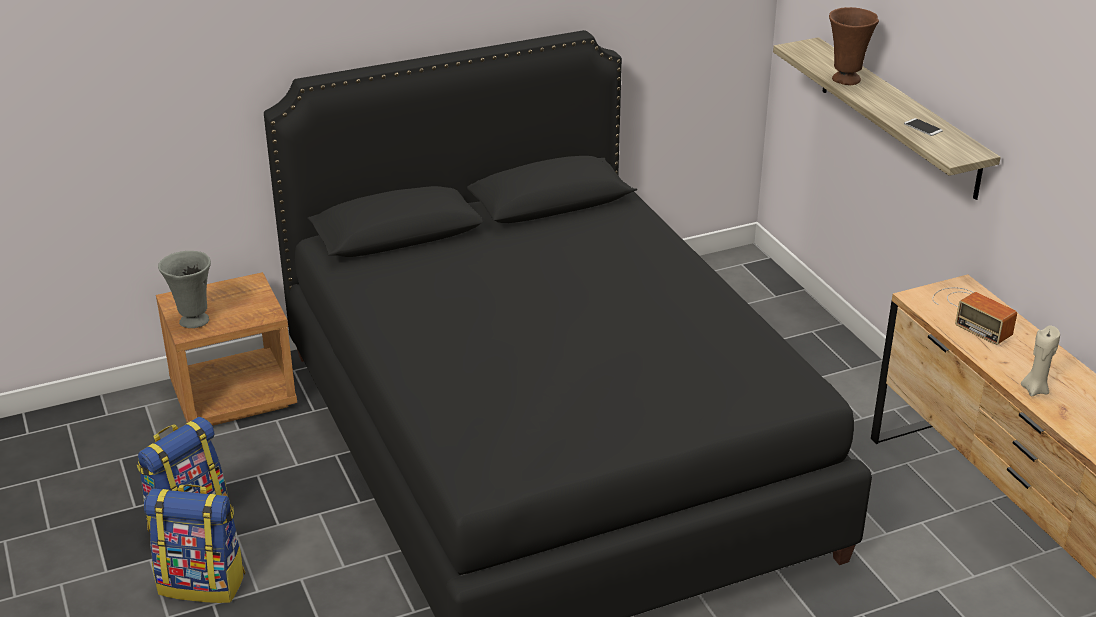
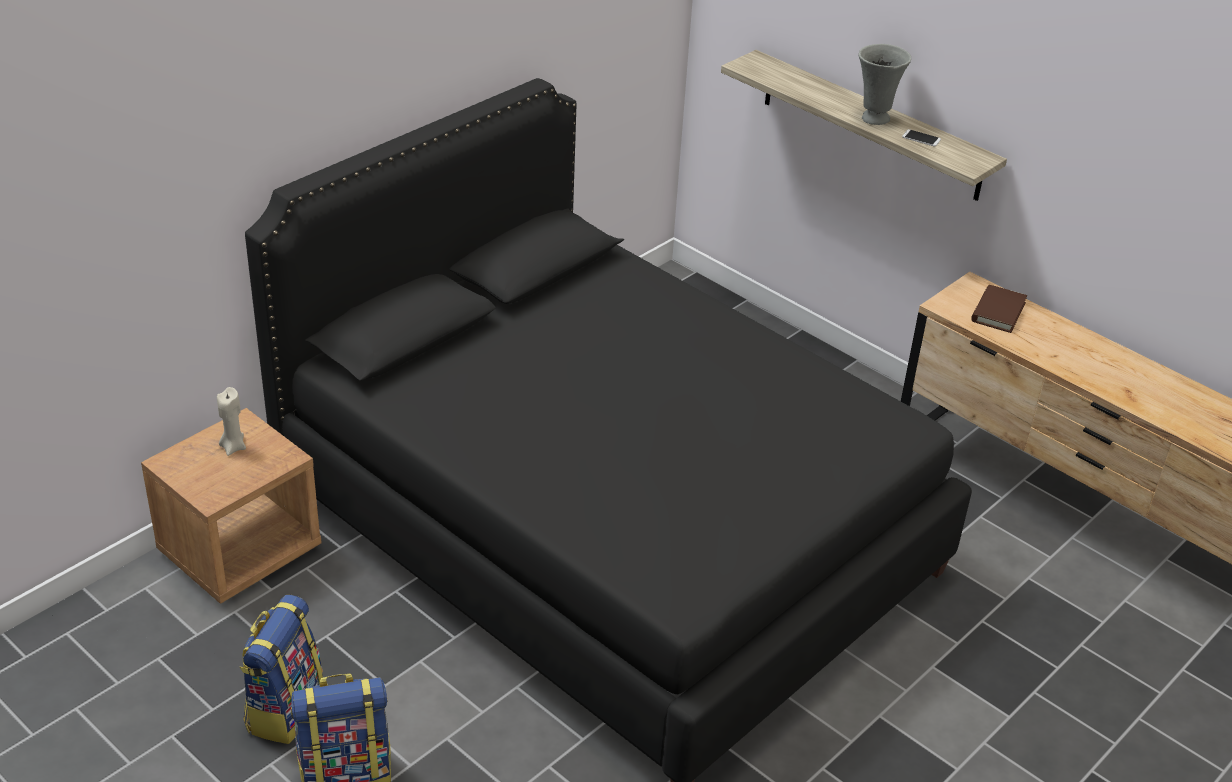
camera: 25 degrees left, 5 degrees up
grey vase [158,251,211,328] -> grey vase moved to [859,44,911,125]
brown vase [829,7,879,85] -> none
radio [932,288,1017,345] -> brown book [971,285,1027,333]
beige candle [1021,325,1060,397] -> beige candle moved to [217,387,246,456]

